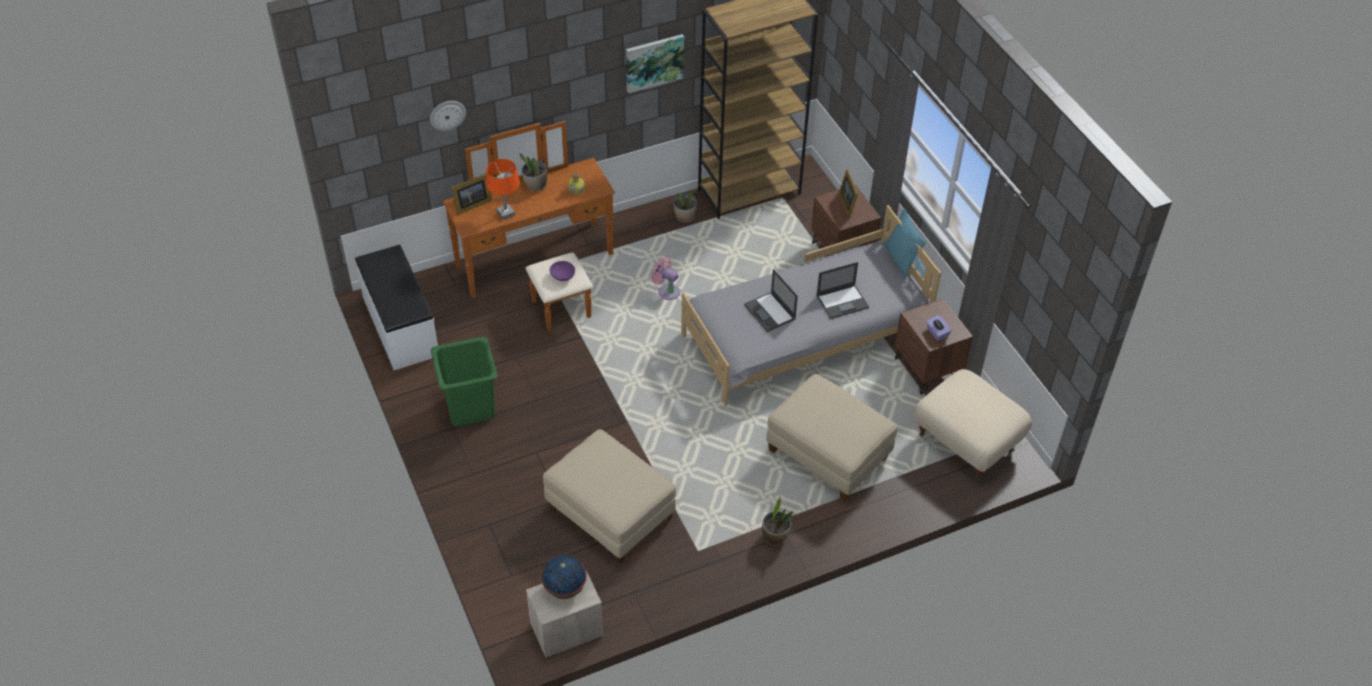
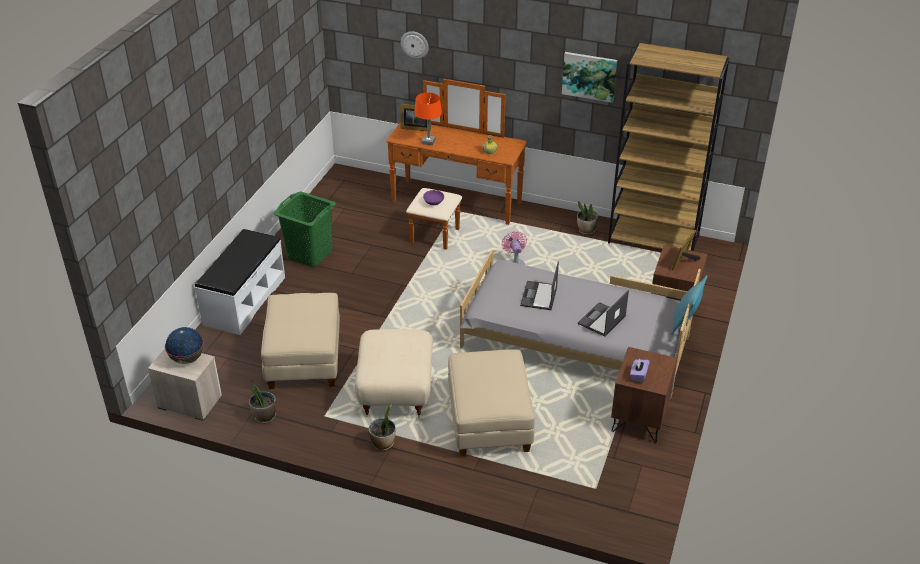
camera: 45 degrees right, 10 degrees down
white bench [355,245,438,370] -> white bench moved to [195,229,285,335]
potted plant [520,153,547,192] -> potted plant moved to [249,379,276,424]
laptop [816,262,869,319] -> laptop turned 105 degrees clockwise [578,290,629,337]
beige ottoman [915,369,1032,481] -> beige ottoman moved to [355,329,433,418]

